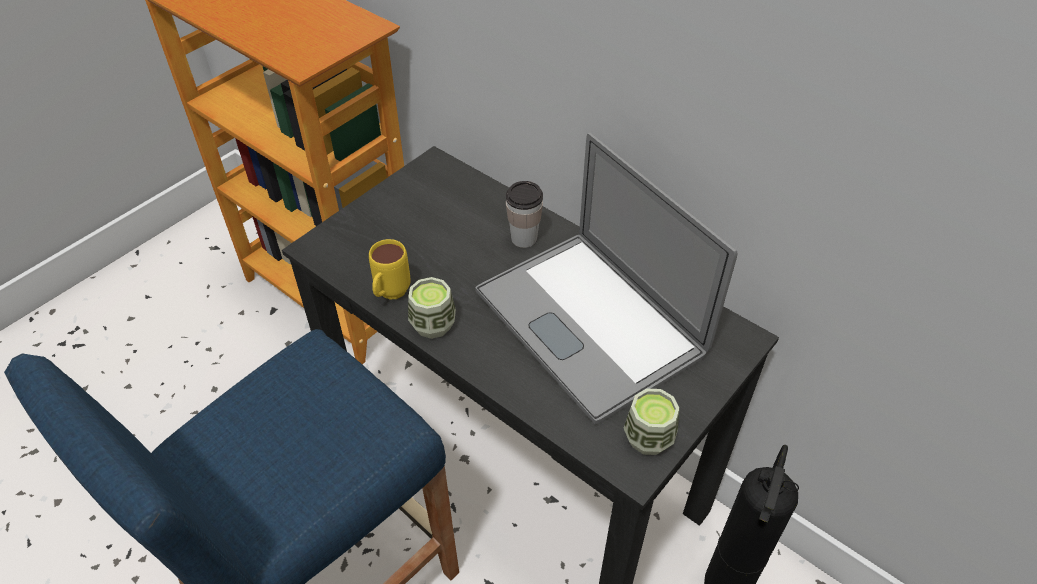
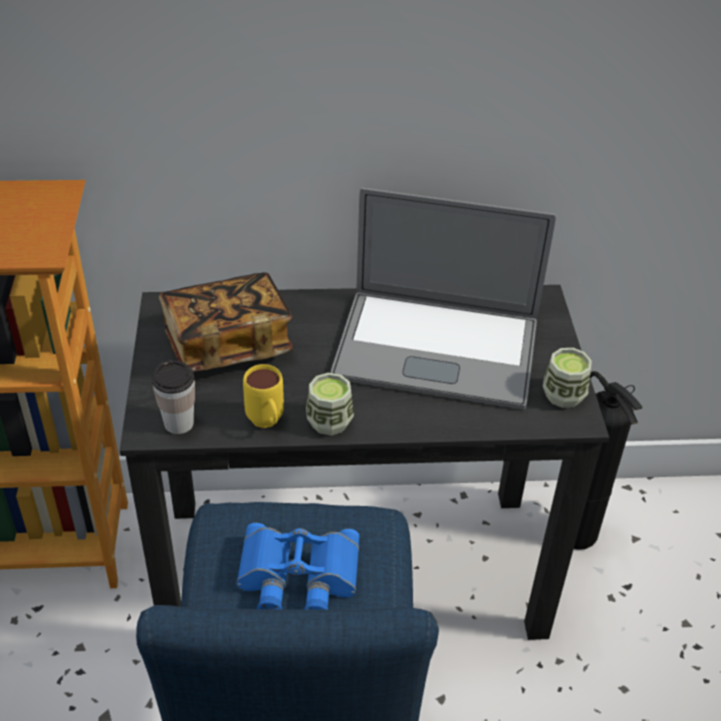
camera: 45 degrees left, 5 degrees down
cup [506,181,543,248] -> cup moved to [152,360,195,434]
none -> book [159,272,293,371]
none -> blue binoculars [236,523,359,610]

